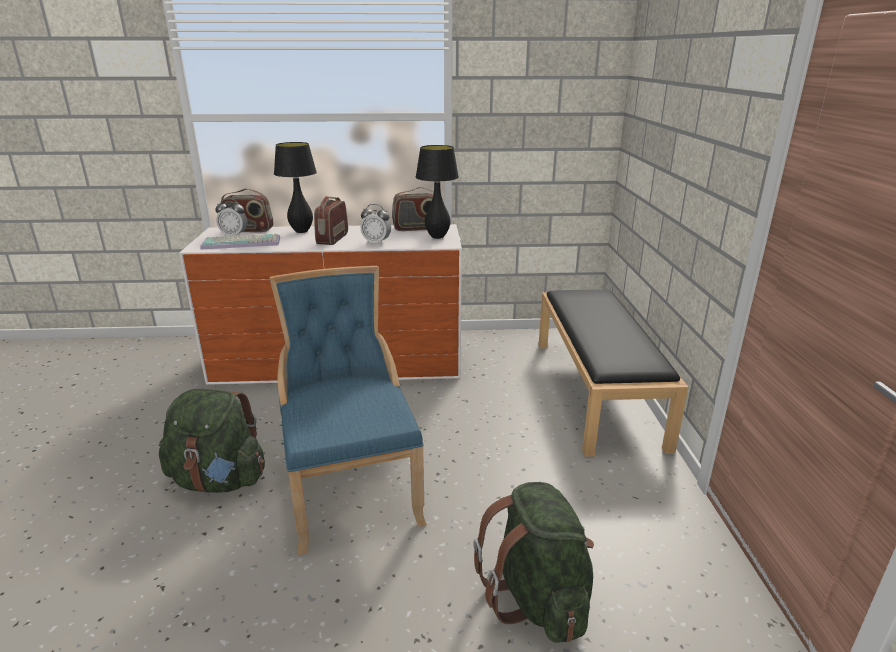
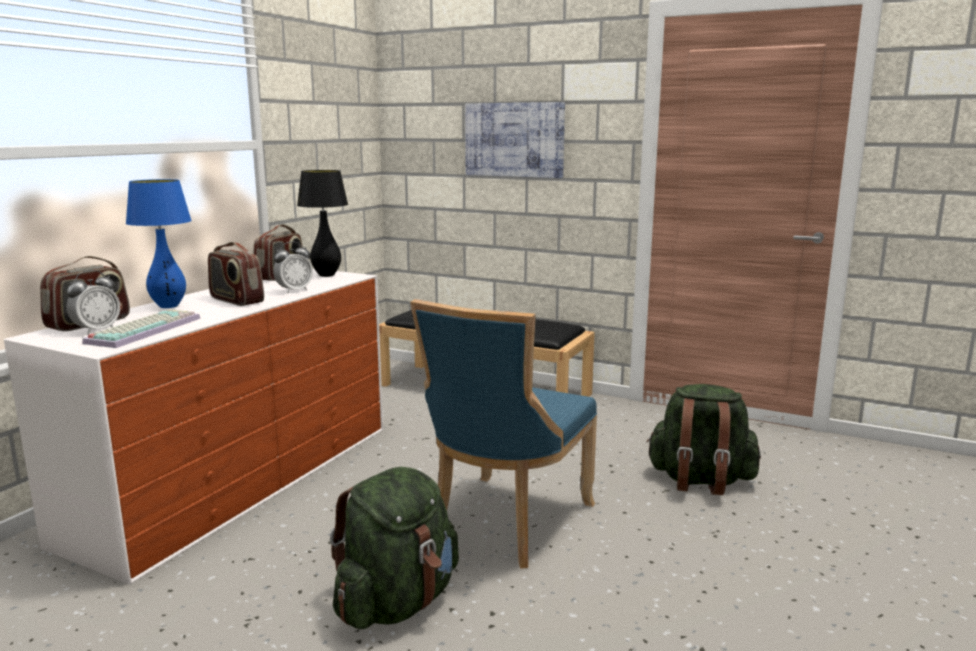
camera: 60 degrees left, 10 degrees down
blue chair [270,266,427,555] -> blue chair turned 75 degrees counterclockwise [410,299,597,569]
black table lamp [274,142,317,233] -> blue table lamp [126,179,192,308]
none -> picture [465,102,565,178]

